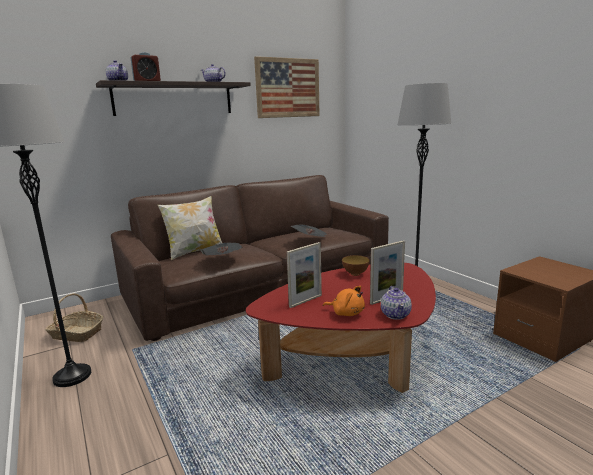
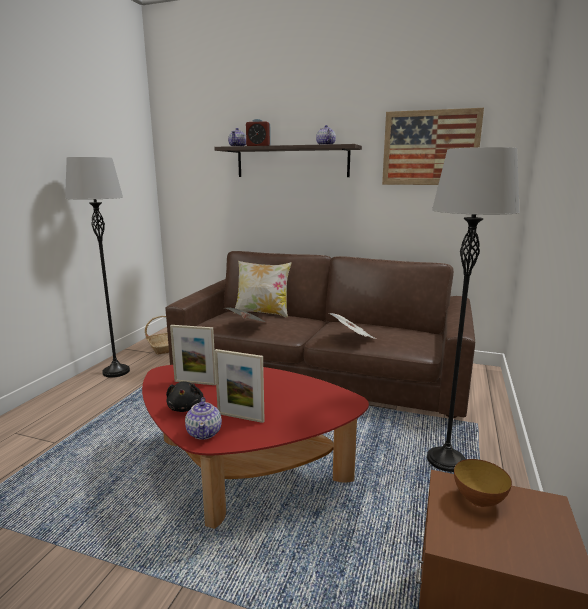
camera: 50 degrees right, 0 degrees up
orange plush toy [323,286,365,316] -> black plush toy [166,382,204,412]
bowl [342,255,370,276] -> bowl moved to [454,459,512,507]
teapot [381,286,412,320] -> teapot turned 60 degrees counterclockwise [185,397,222,440]

